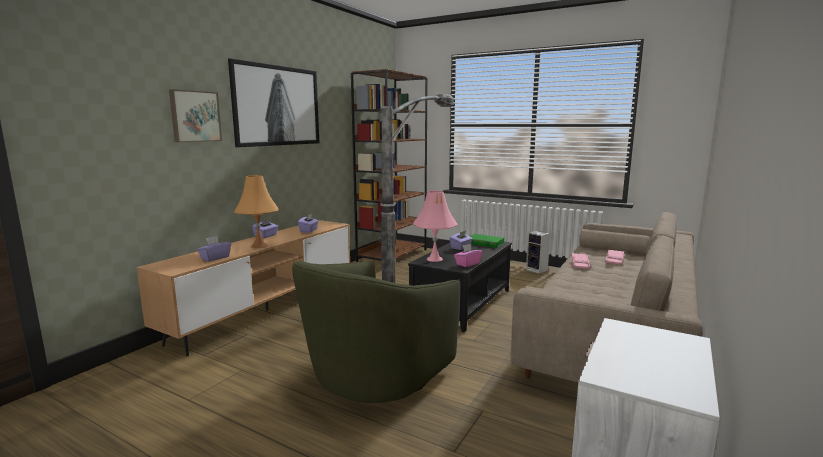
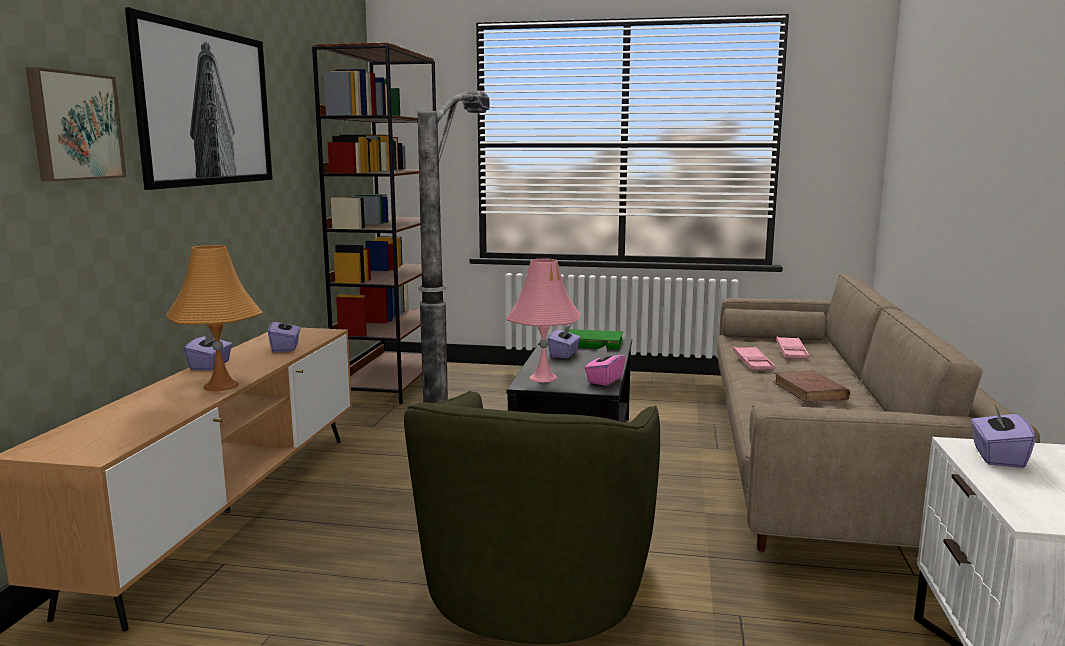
camera: 20 degrees left, 0 degrees up
purple tissue box [197,236,231,262] -> purple tissue box moved to [971,405,1036,468]
speaker [526,231,550,274] -> none
none -> brown book [773,371,850,402]

